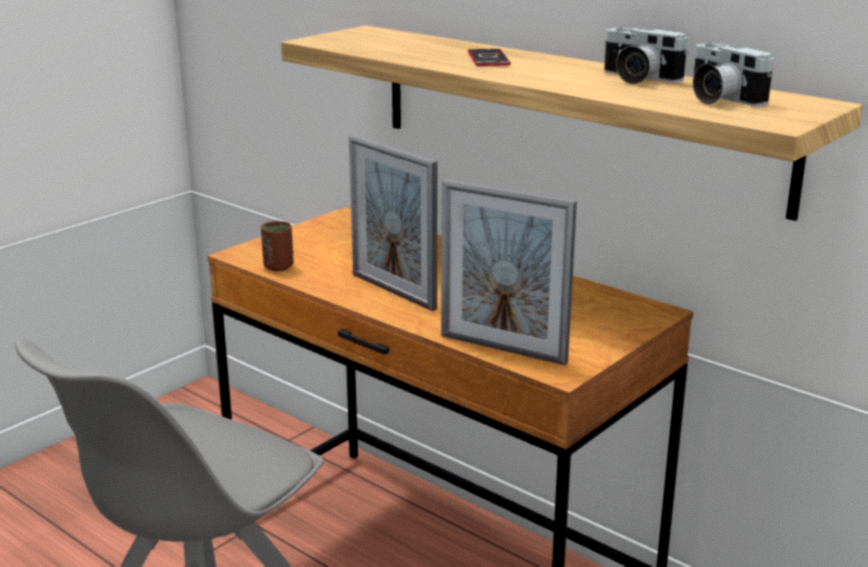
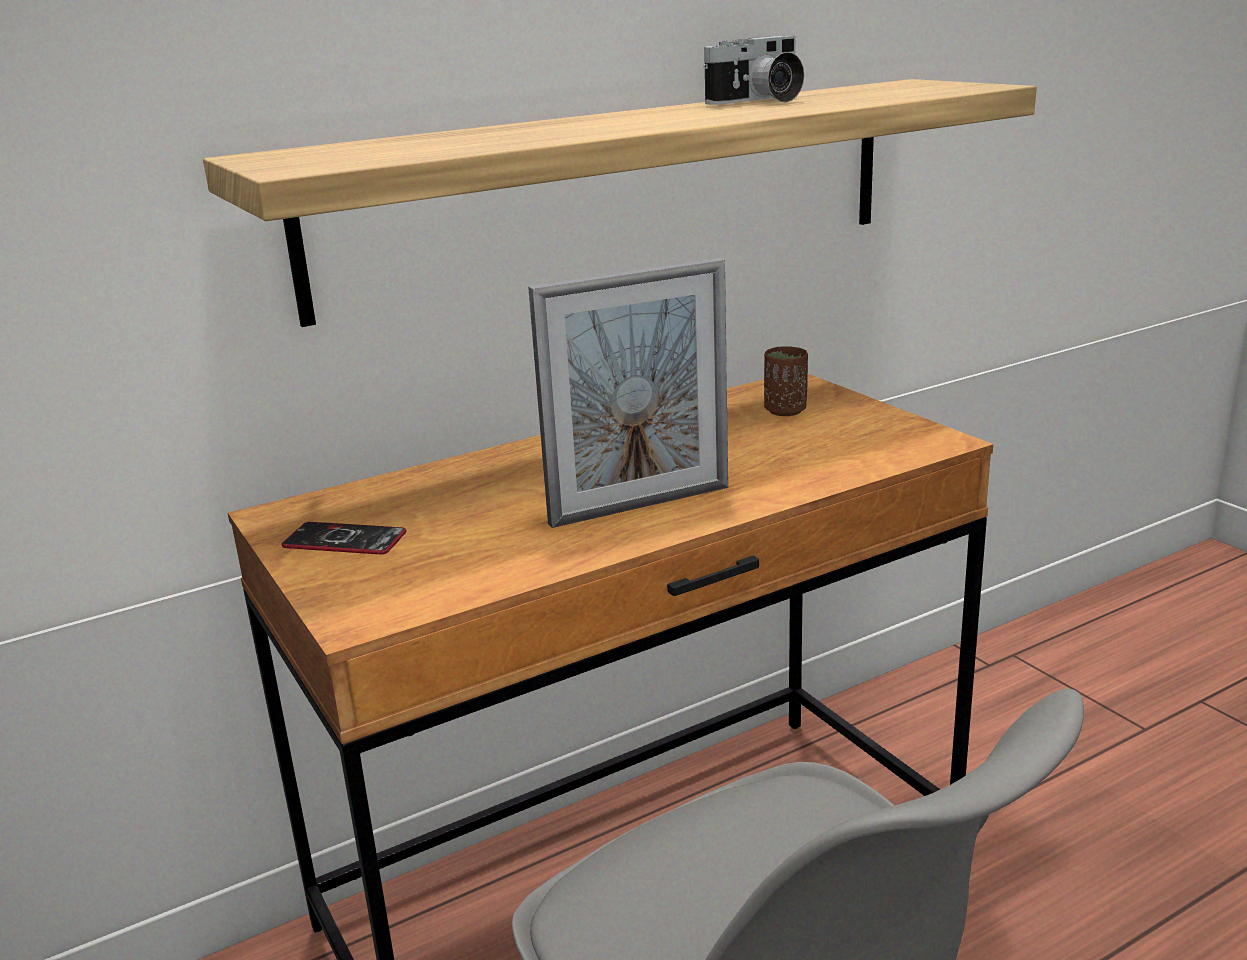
camera: 70 degrees left, 0 degrees up
brown cup [261,221,294,271] -> brown cup moved to [764,346,808,416]
picture frame [441,179,577,365] -> none
phone [468,49,511,66] -> phone moved to [282,522,407,554]
camera [692,42,774,107] -> none

